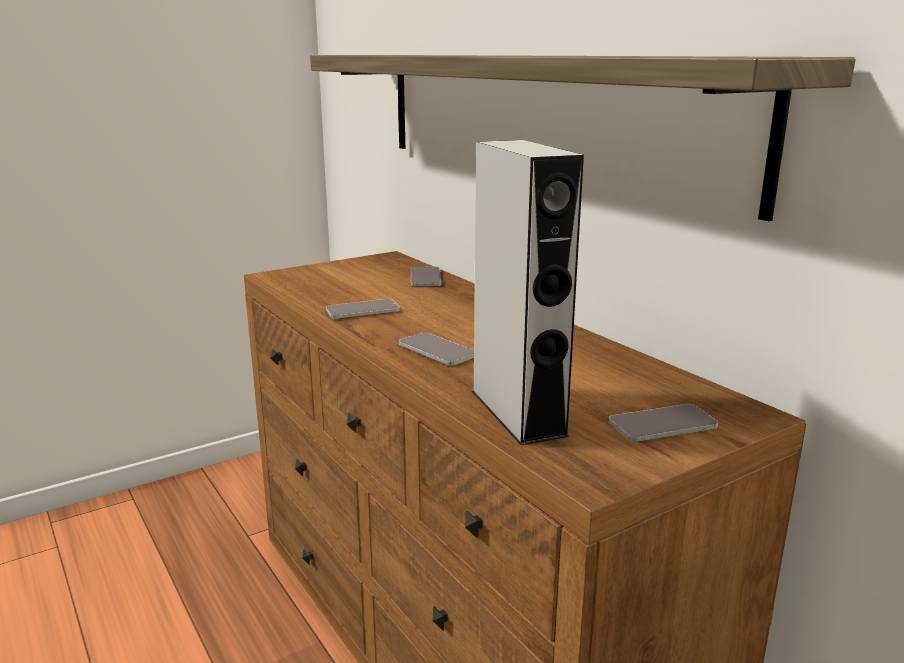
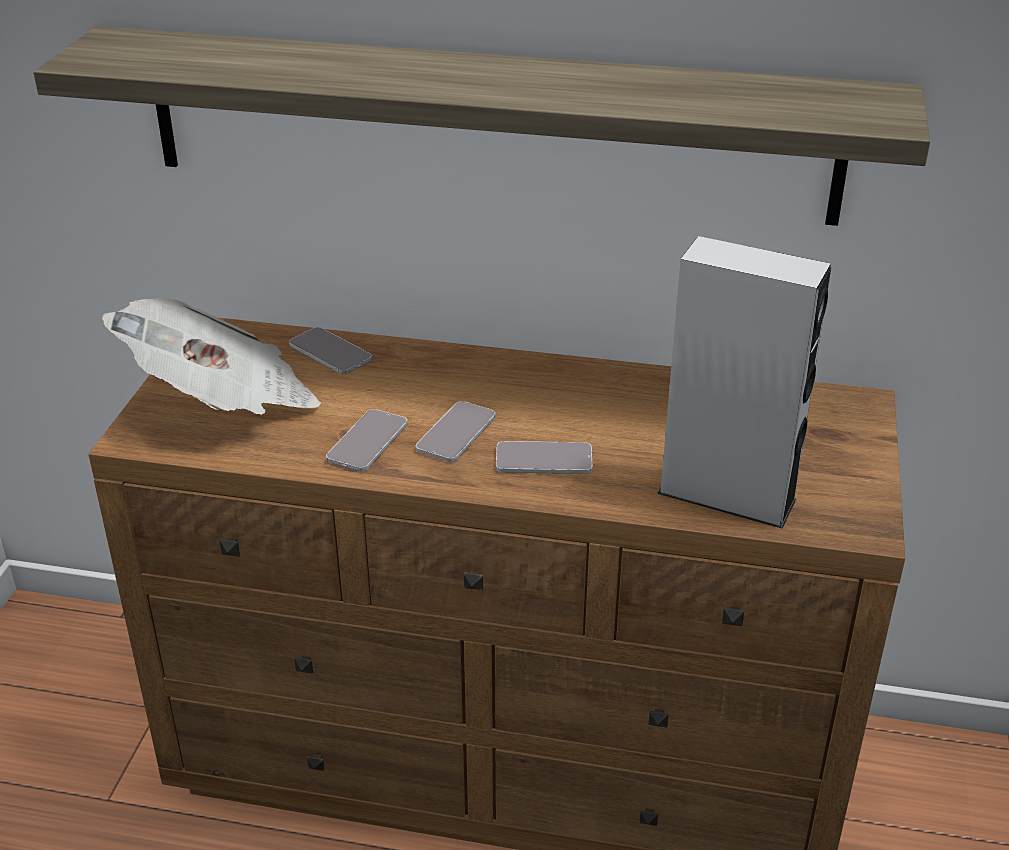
camera: 45 degrees left, 15 degrees up
phone [609,404,718,442] -> phone moved to [416,401,496,462]
none -> newspaper [102,298,321,415]

